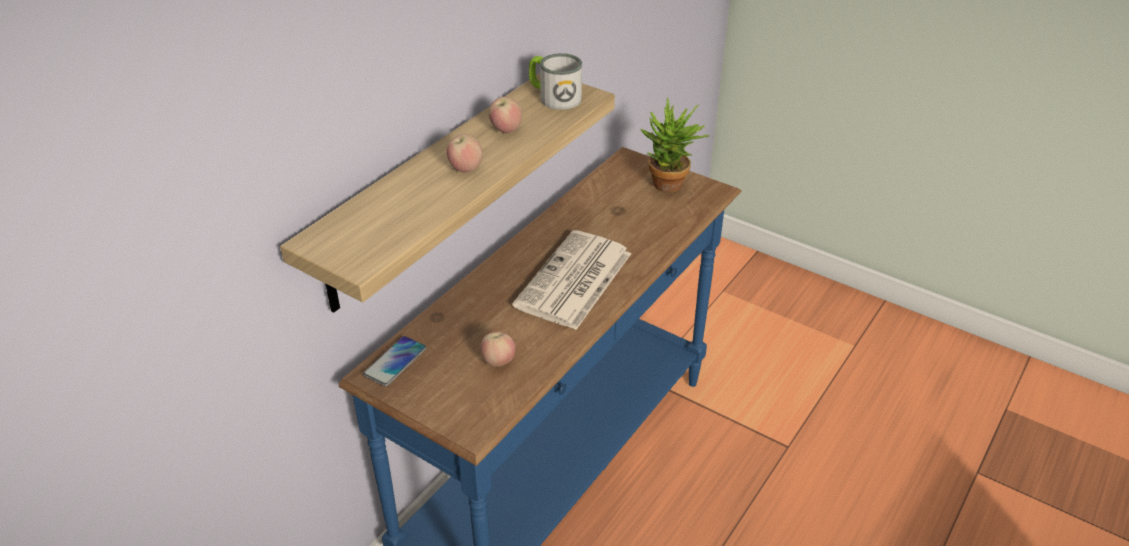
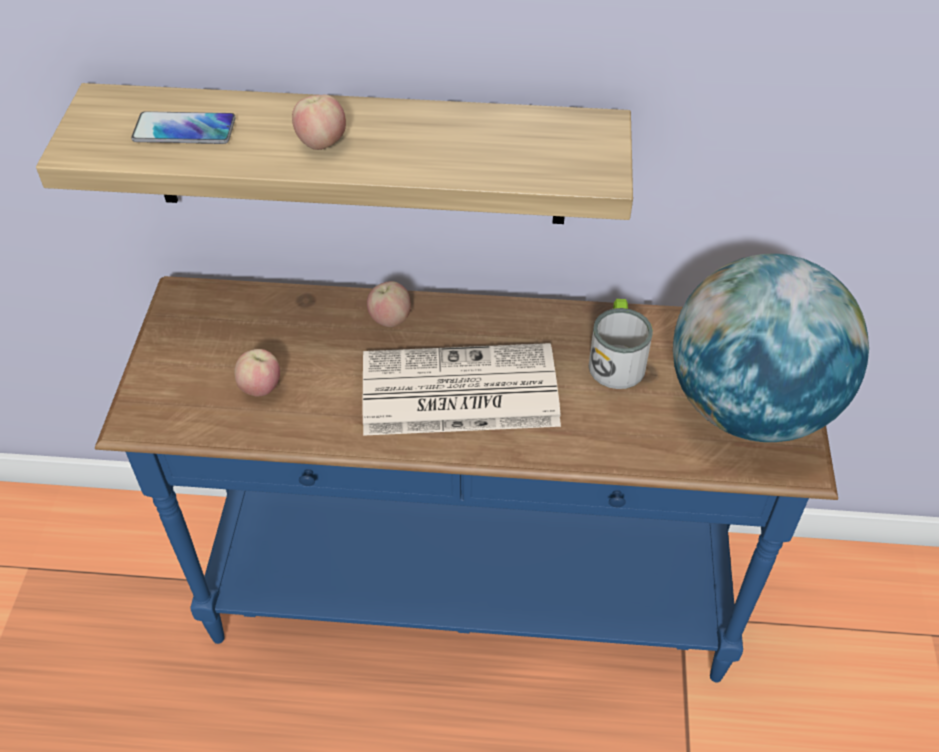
camera: 60 degrees right, 10 degrees up
phone [363,336,426,386] -> phone moved to [131,111,236,144]
apple [489,97,522,133] -> apple moved to [367,281,411,327]
mug [529,53,582,110] -> mug moved to [589,299,653,389]
potted plant [640,98,710,193] -> globe [673,254,869,442]

